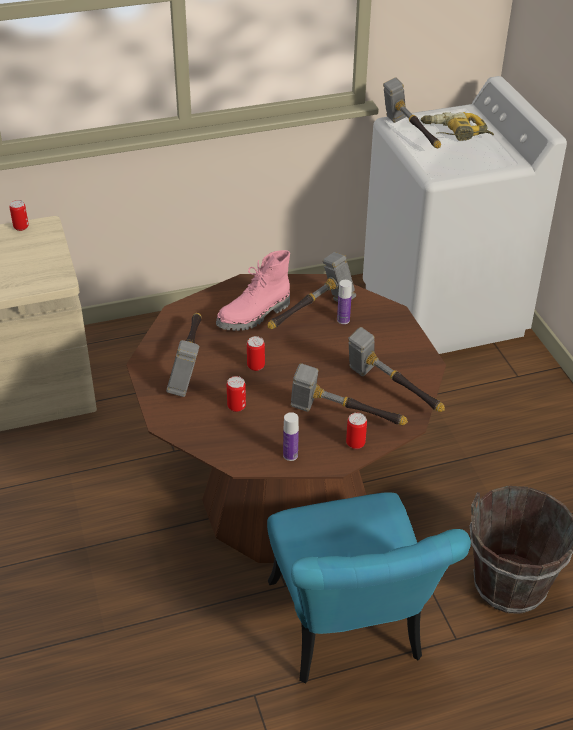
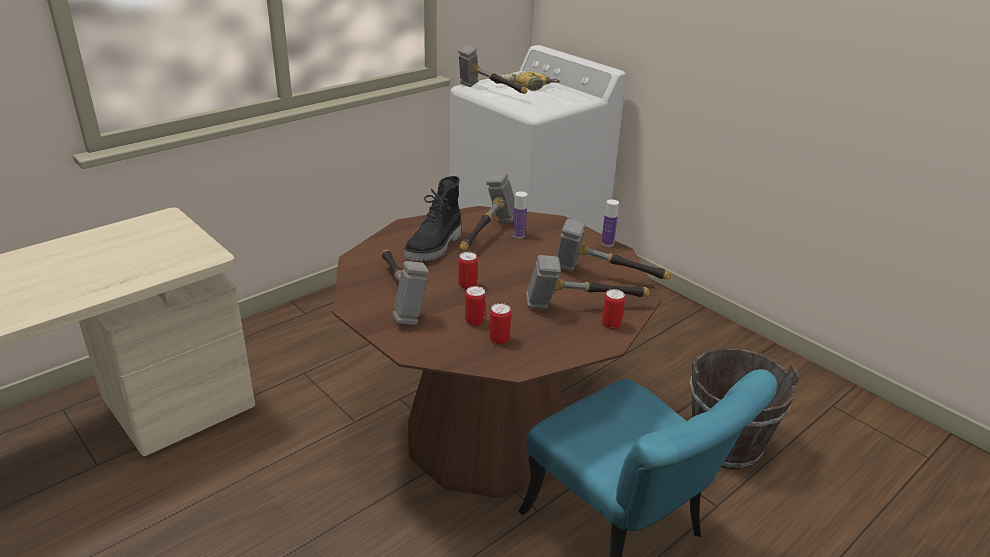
camera: 25 degrees left, 10 degrees down
can [10,200,29,231] -> can moved to [489,303,511,344]
pink boot [216,250,290,331] -> black boot [404,176,461,261]
bottle [283,412,299,461] -> bottle moved to [601,199,619,247]

